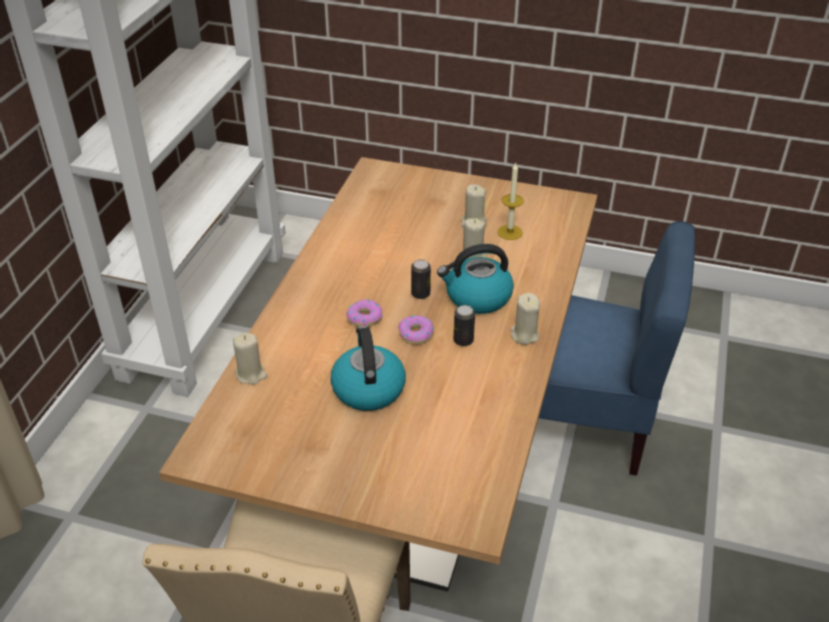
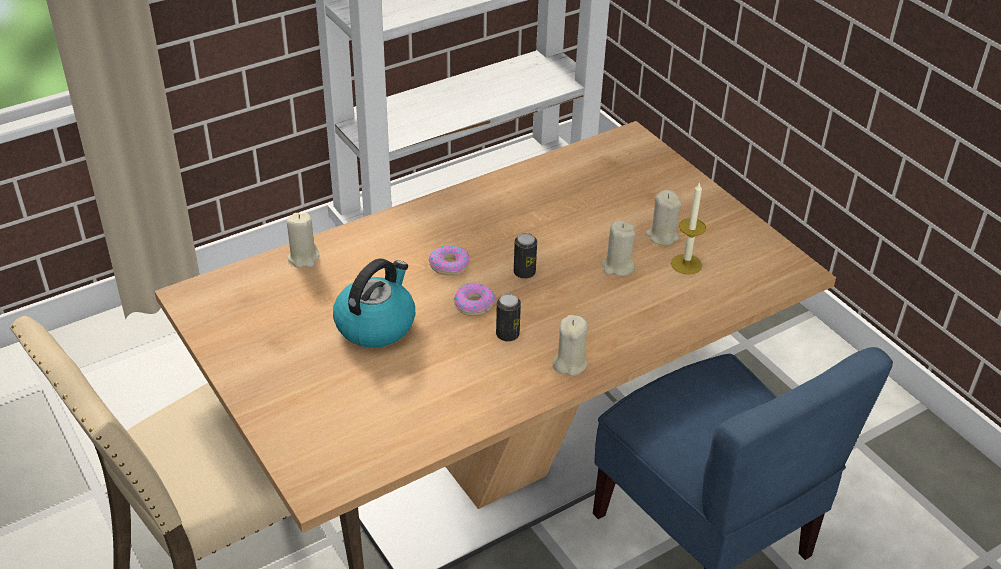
camera: 40 degrees right, 0 degrees up
kettle [437,244,514,314] -> none

